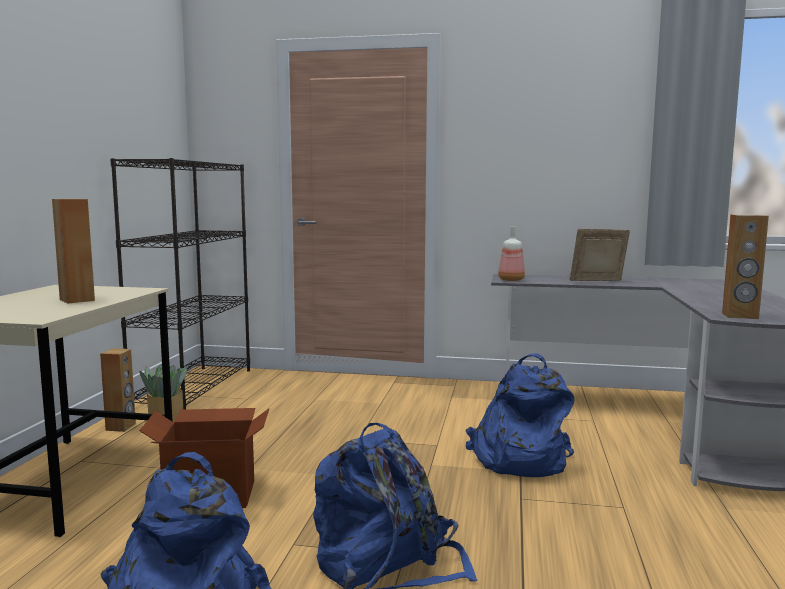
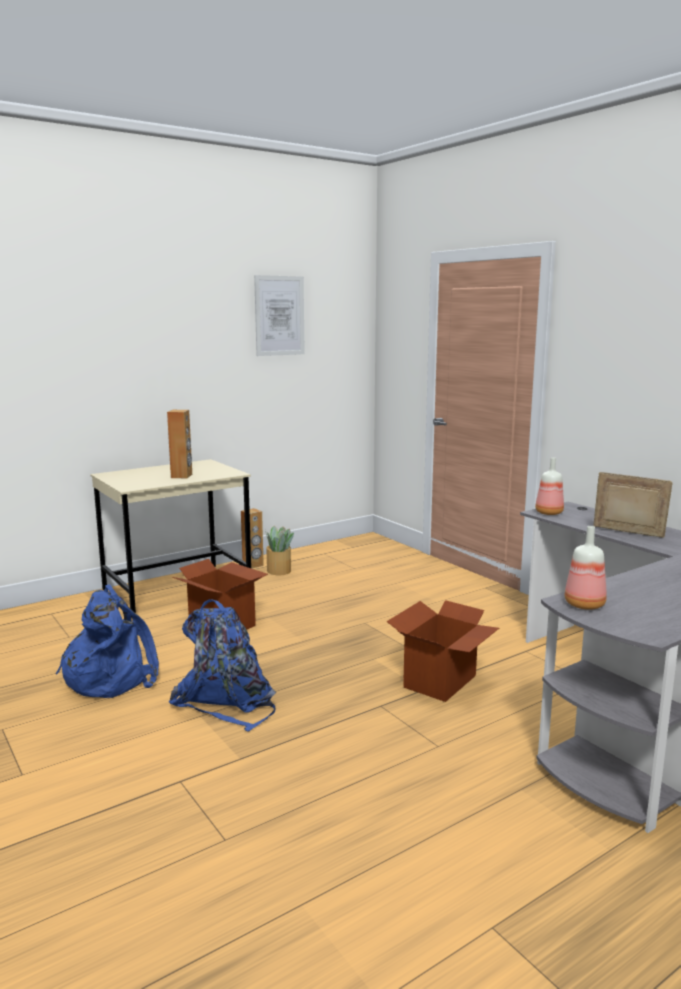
camera: 45 degrees right, 5 degrees up
black bookcase [110,158,250,410] -> none
blue backpack [465,353,575,477] -> cardboard box [387,600,499,702]
brown speaker [722,214,769,319] -> bottle [565,526,607,610]
none -> picture [254,275,305,356]

